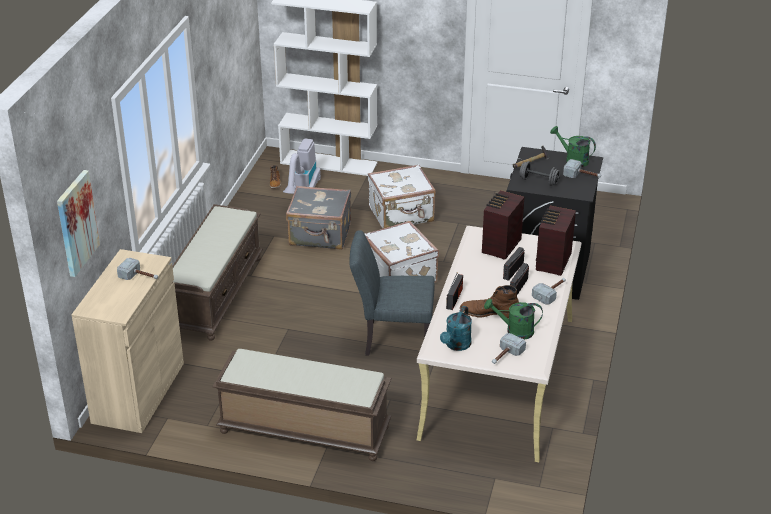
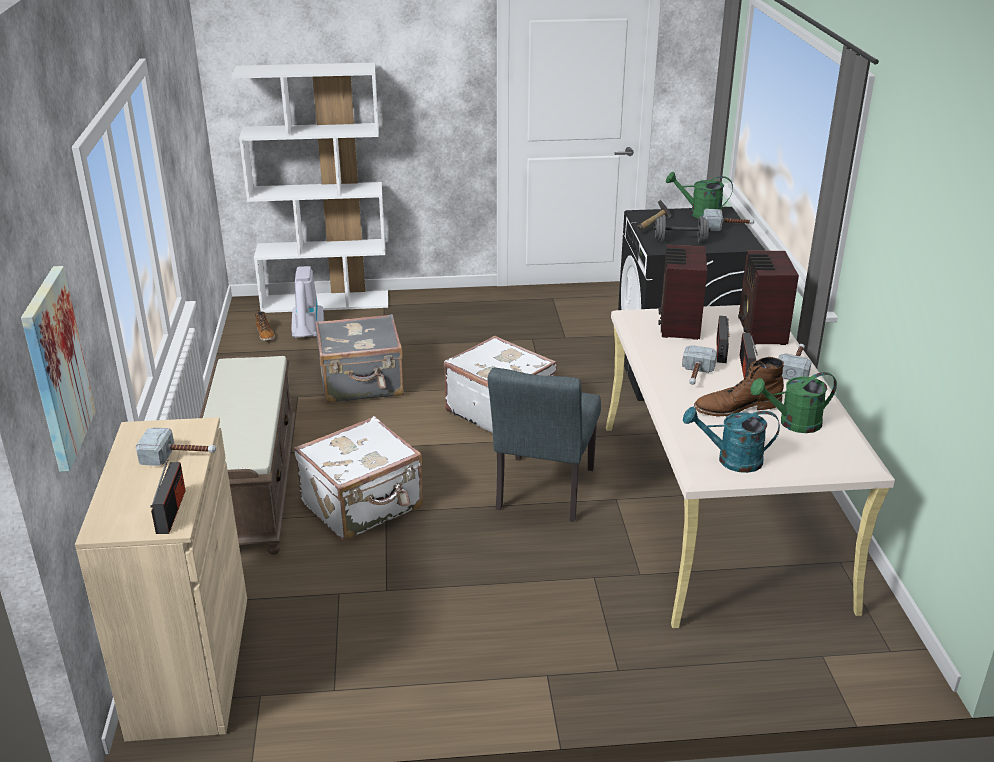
camera: 20 degrees left, 5 degrees down
brown bench [212,349,392,461] -> none
grey chair [349,230,435,355] -> grey chair turned 60 degrees counterclockwise [488,368,601,522]
white suitcase [368,164,436,229] -> white suitcase moved to [294,416,423,541]
turquoise watering can [440,306,472,351] -> turquoise watering can turned 90 degrees clockwise [683,407,780,473]
radio [446,272,463,310] -> radio moved to [151,459,186,534]
hammer [492,333,526,364] -> hammer moved to [682,345,717,385]

